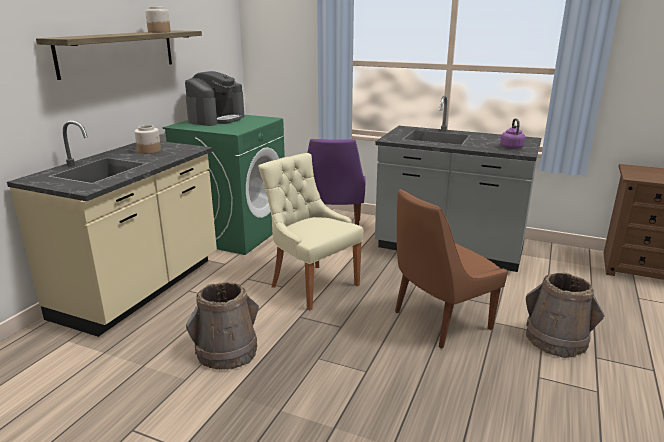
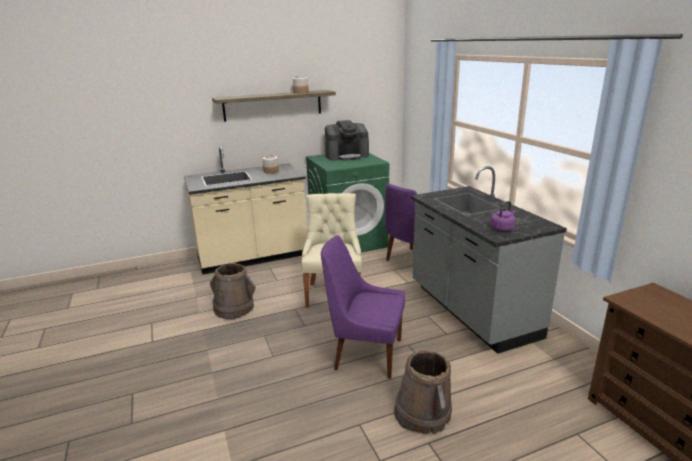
camera: 45 degrees right, 0 degrees up
brown chair [395,189,508,349] -> purple chair [321,235,405,379]

